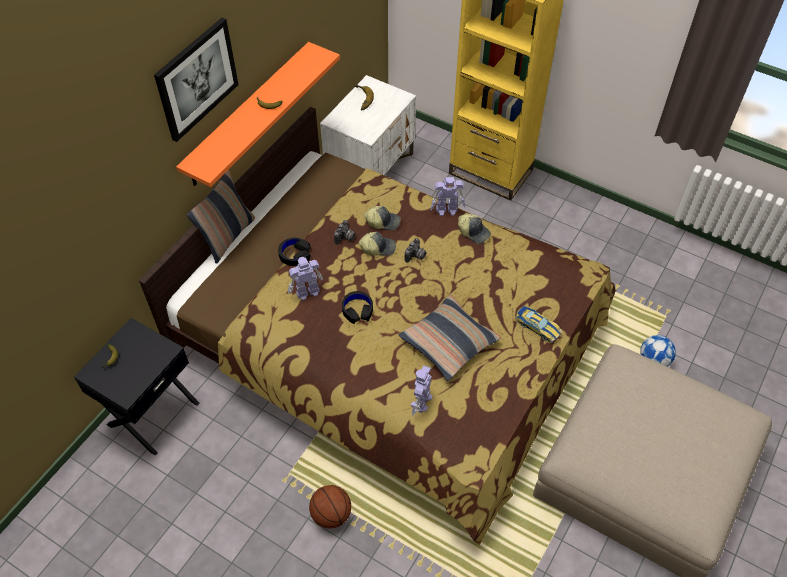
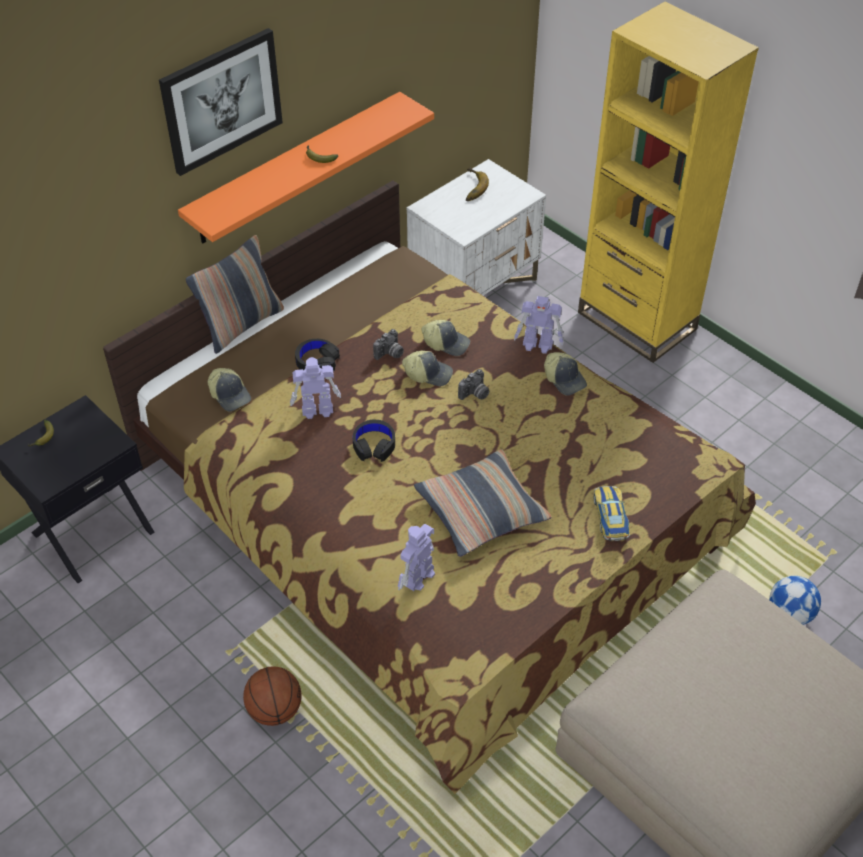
camera: 15 degrees right, 5 degrees down
toy car [516,306,561,343] -> toy car turned 150 degrees counterclockwise [594,486,630,541]
none -> cap [208,368,251,412]

